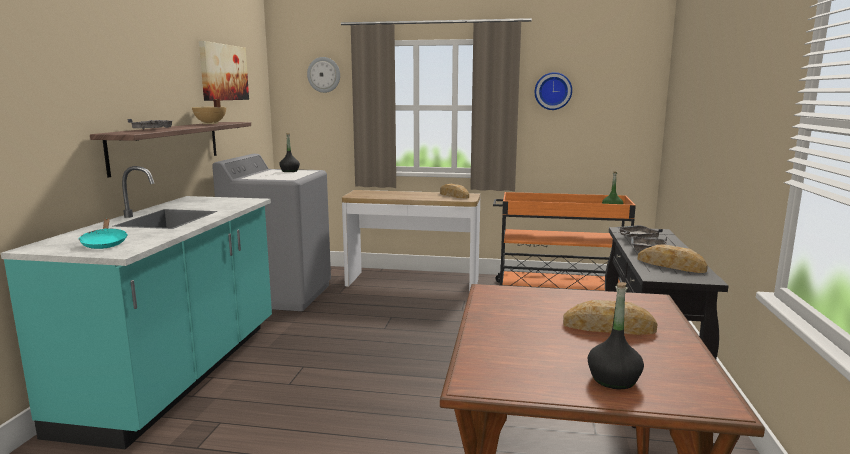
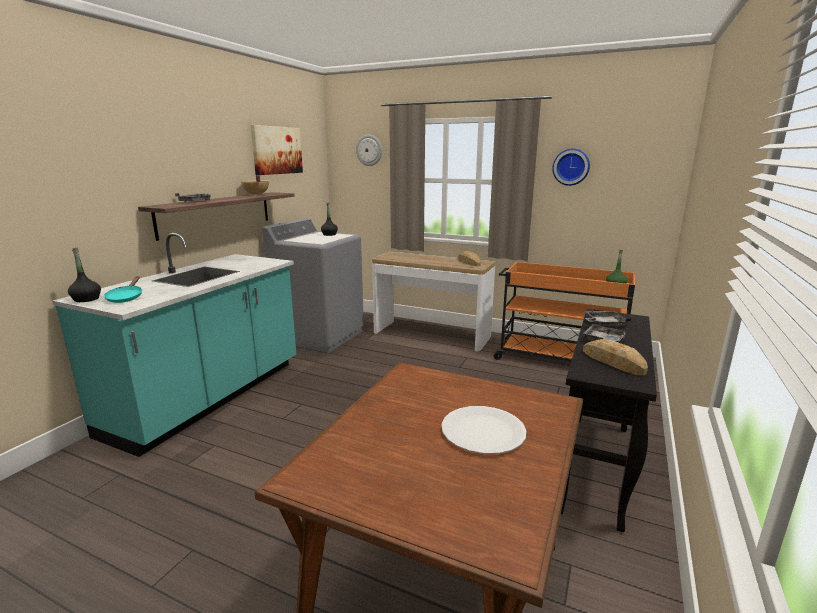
camera: 15 degrees right, 5 degrees up
bread [563,300,657,335] -> white plate [441,406,526,454]
black bottle [588,282,644,389] -> black bottle moved to [68,248,101,302]

